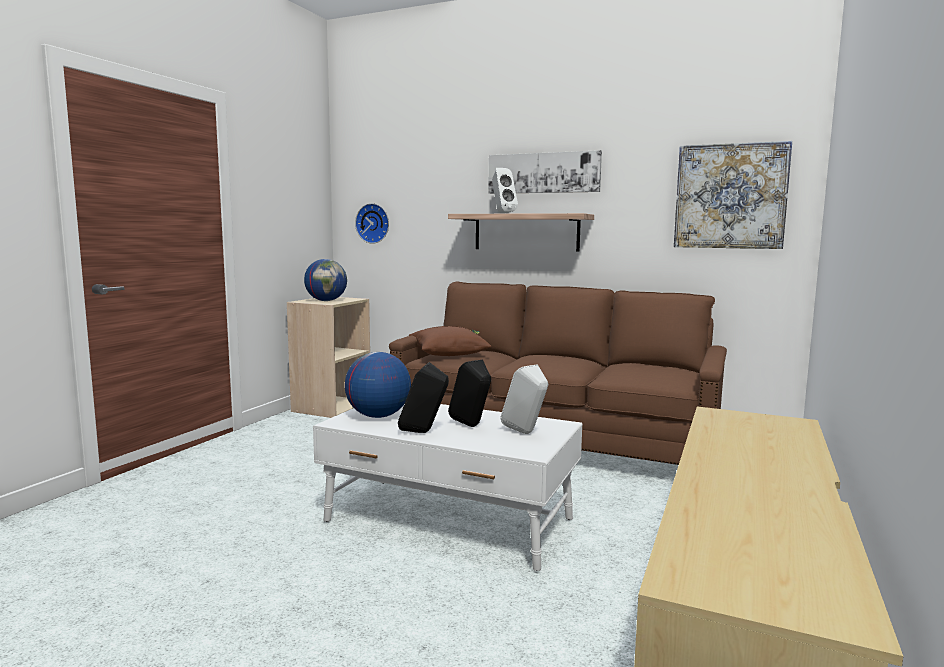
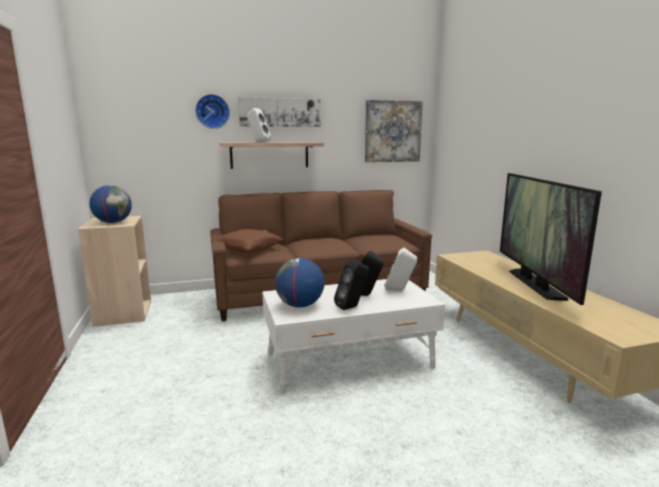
camera: 40 degrees left, 5 degrees up
wall clock [355,203,389,244] -> wall clock moved to [195,94,230,129]
none -> television [500,173,602,305]

